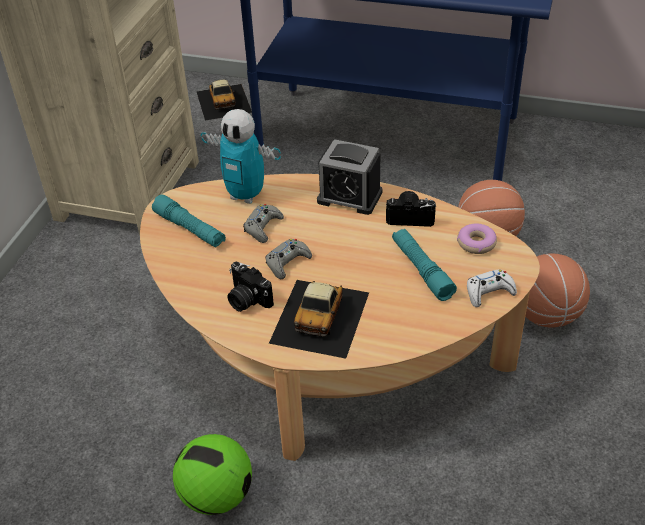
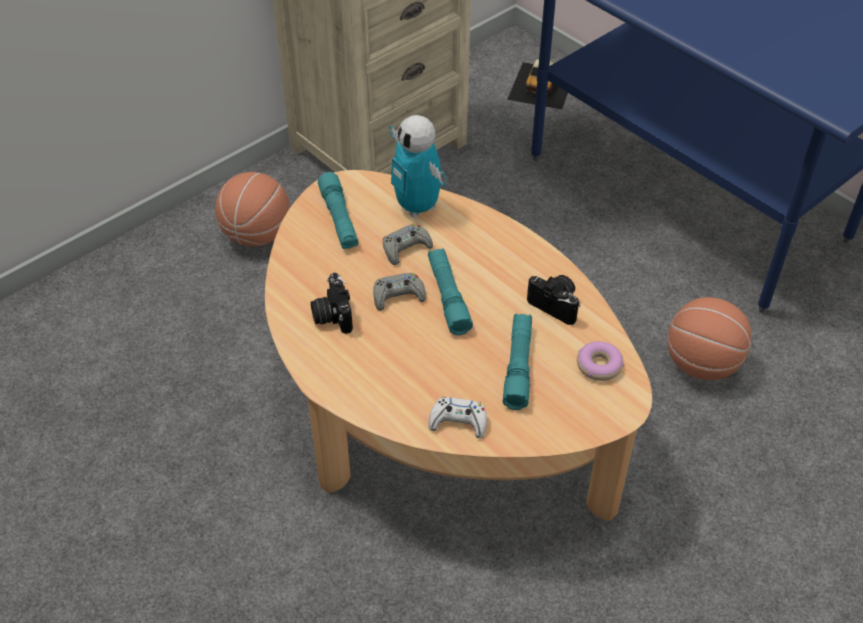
camera: 30 degrees right, 5 degrees up
football [173,434,252,515] -> none
toy car [269,280,369,359] -> none
alarm clock [317,139,383,215] -> none
white game controller [467,269,517,307] -> white game controller moved to [428,397,487,438]
basketball [525,253,590,328] -> basketball moved to [215,172,290,246]
none -> turquoise flashlight [428,248,473,335]

